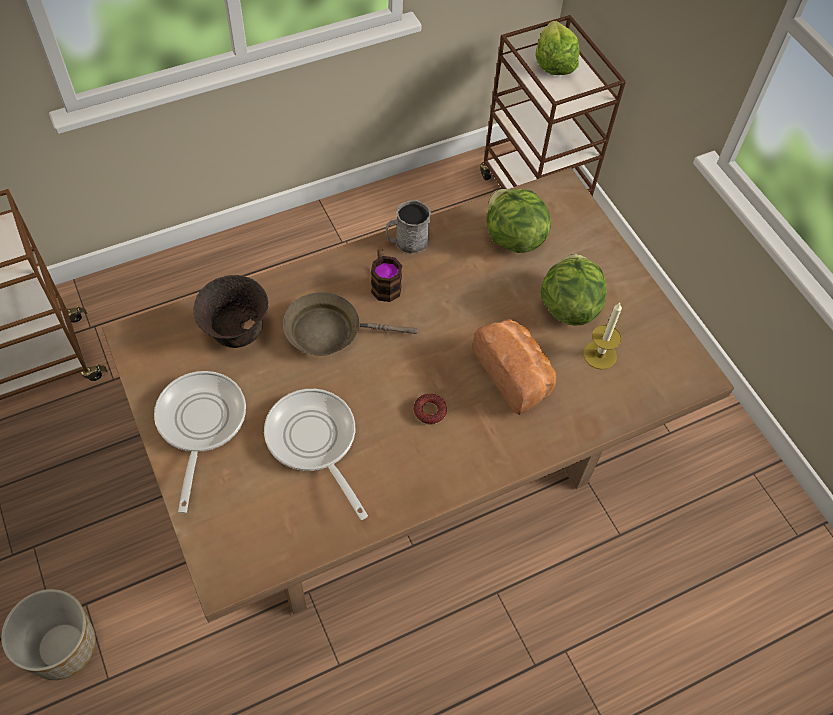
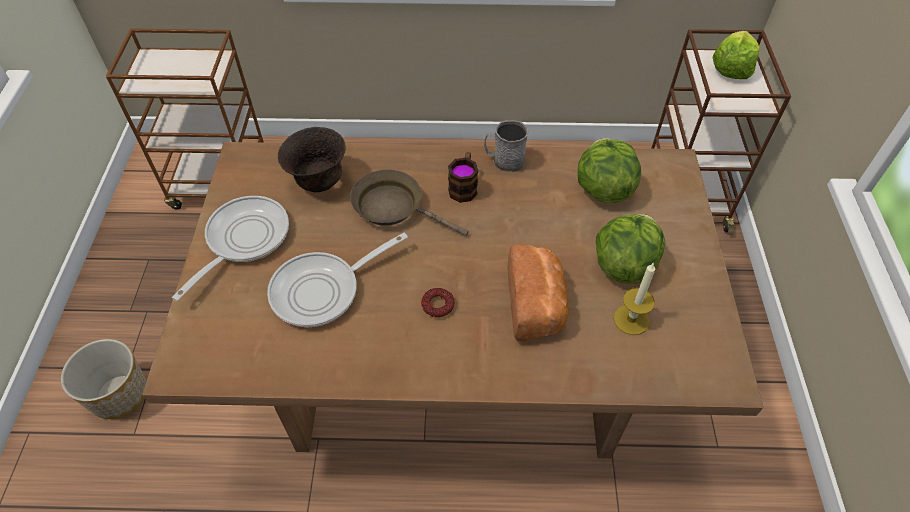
camera: 30 degrees right, 5 degrees down
frying pan [264,389,368,520] -> frying pan turned 120 degrees counterclockwise [267,233,408,327]

